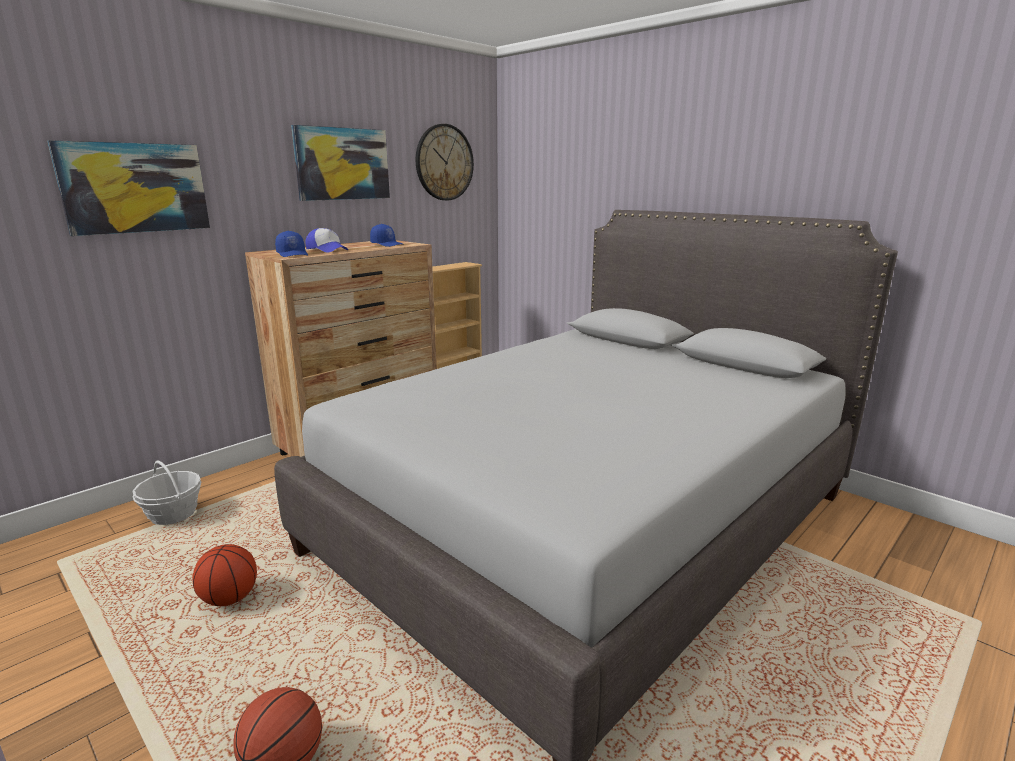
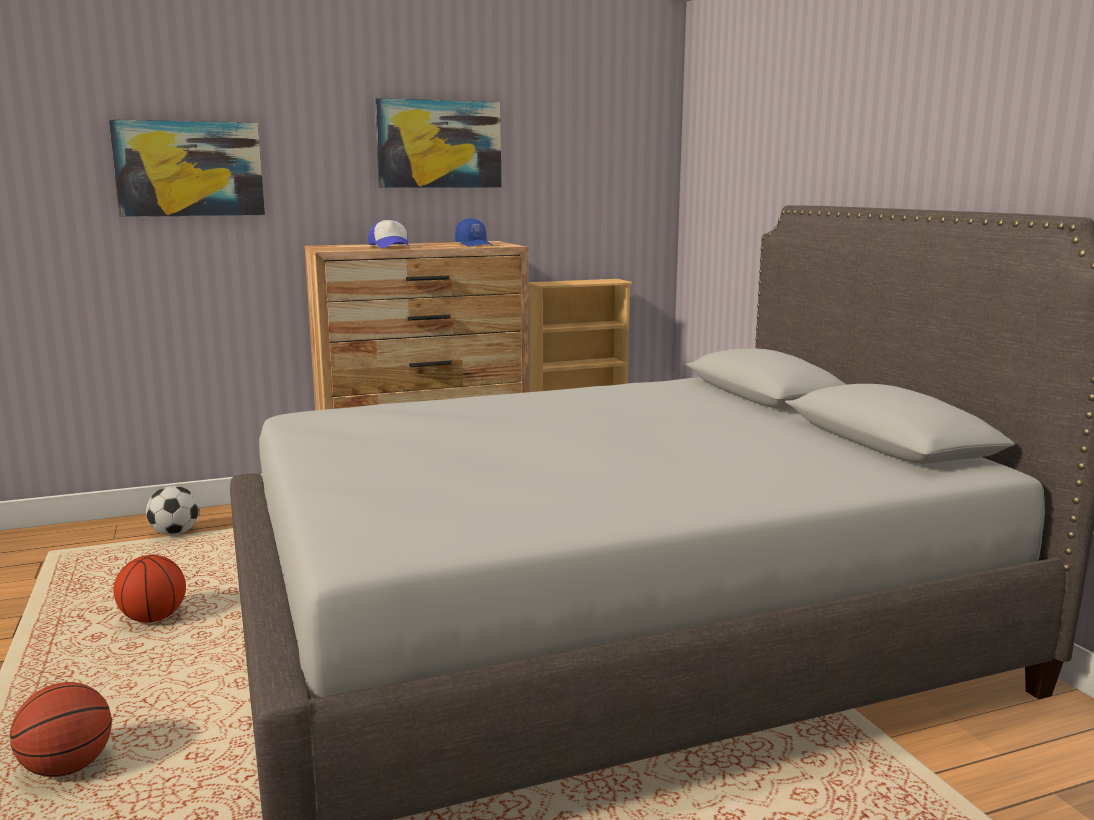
camera: 25 degrees right, 5 degrees down
basket [133,461,201,525] -> football [146,486,199,535]
blue cap [275,231,308,257] -> none
wall clock [416,124,474,200] -> none

